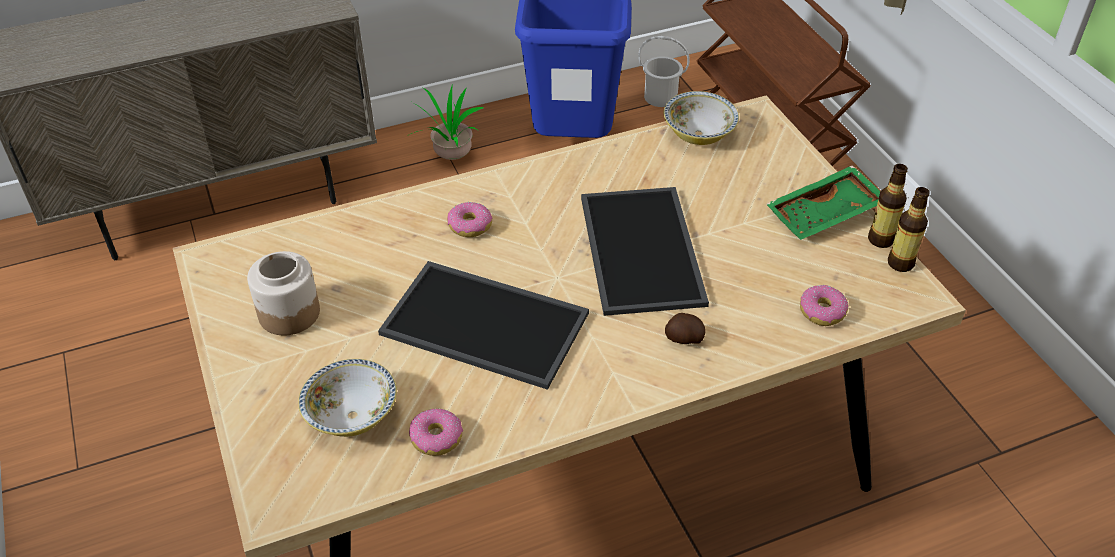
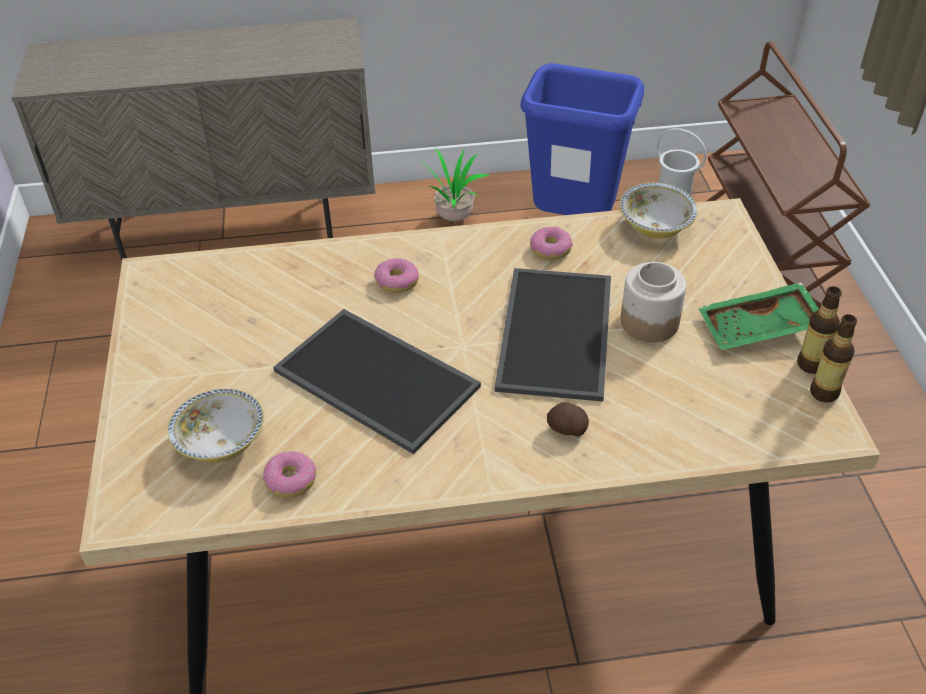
camera: 15 degrees right, 0 degrees up
jar [247,251,320,335] -> jar moved to [620,262,686,342]
donut [800,285,848,326] -> donut moved to [530,227,573,260]

